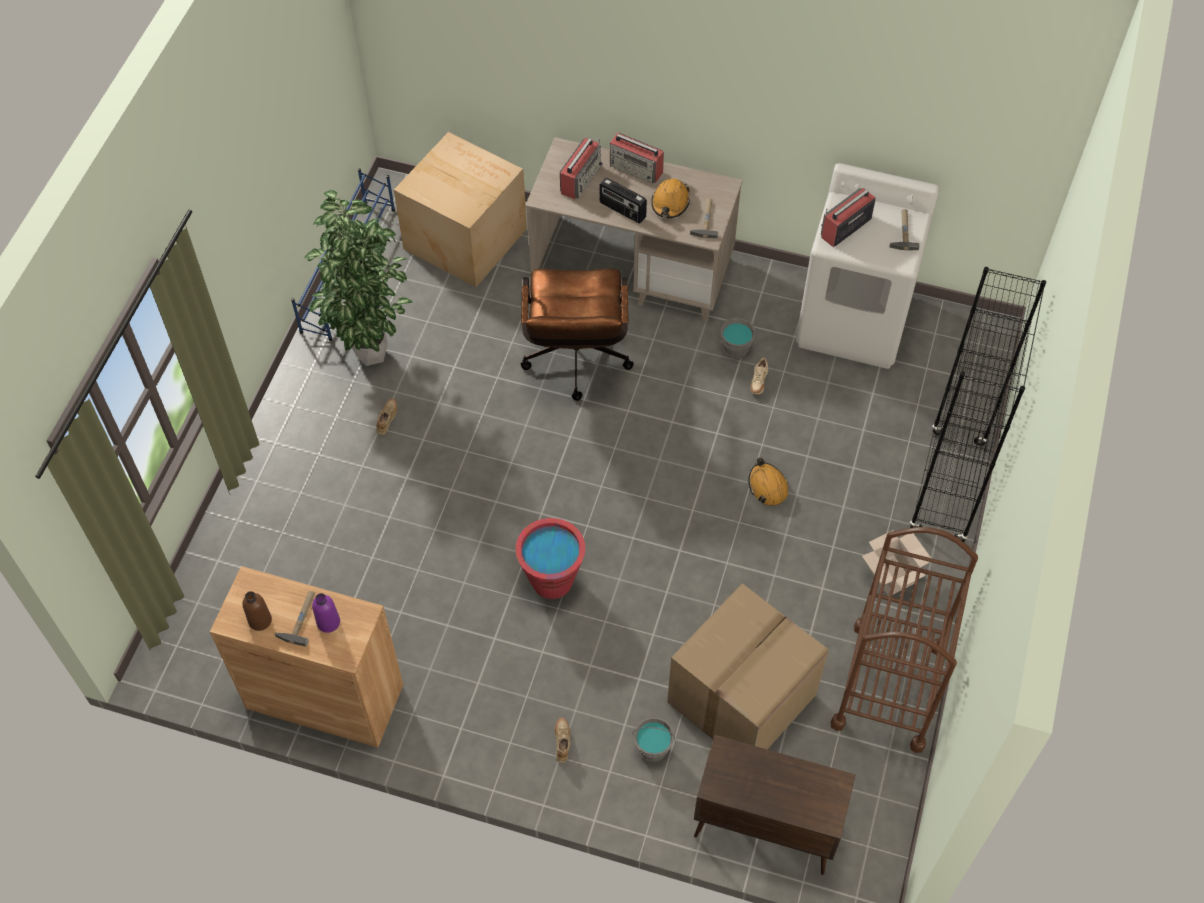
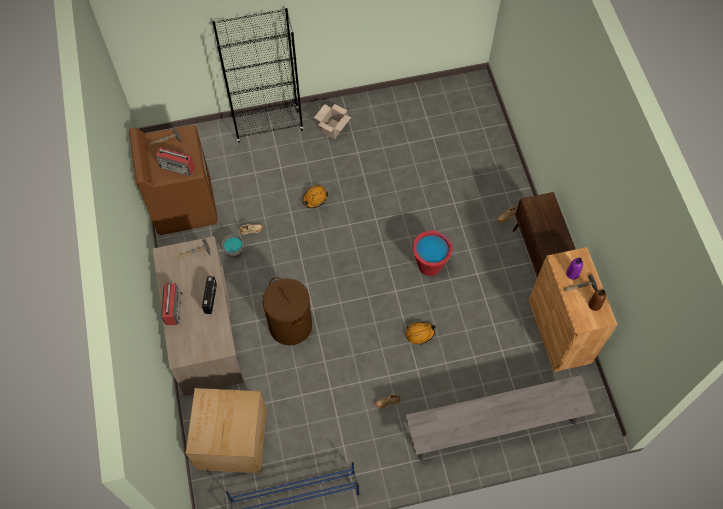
camera: 120 degrees left, 5 degrees up
potted plant [304,190,413,366] -> none
brown office chair [520,269,634,401] -> brown laundry basket [262,277,312,345]
radio [560,138,603,199] -> none
grey bucket [633,717,675,762] -> none
orange hard hat [651,178,690,218] -> orange hard hat moved to [405,322,436,345]
cardboard box [667,583,829,750] -> none
brown cabinet [694,735,856,875] -> brown cabinet moved to [513,192,576,278]
white washing machine [796,163,940,369] -> brown washing machine [129,125,218,235]
brown cart [831,527,978,753] -> none
none -> grey bench [406,375,595,461]

